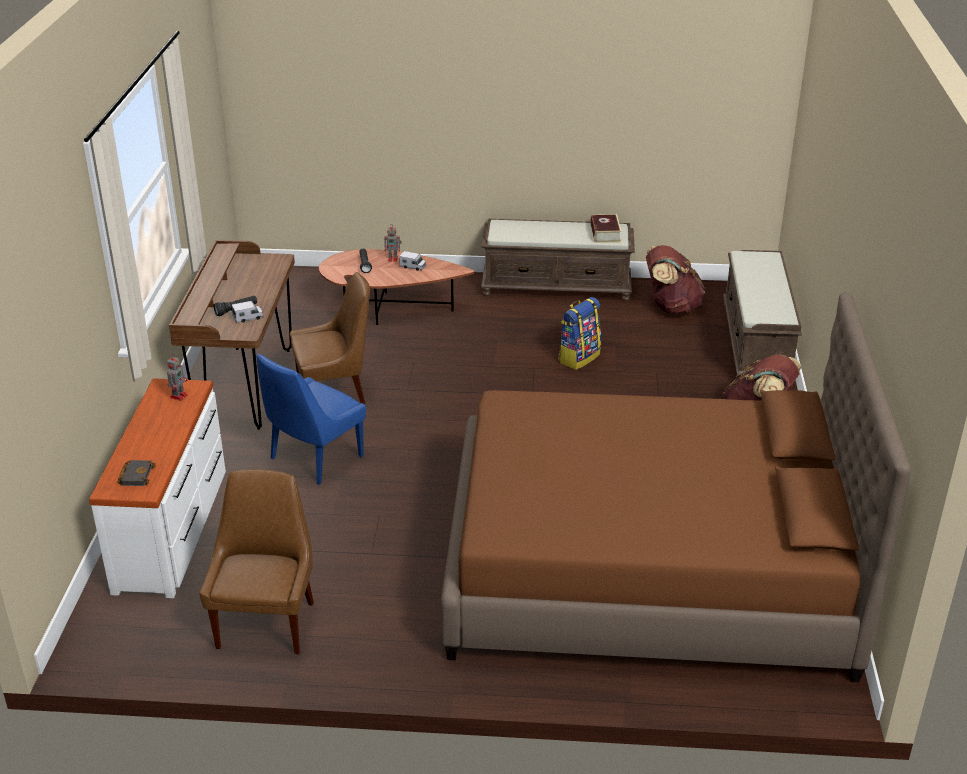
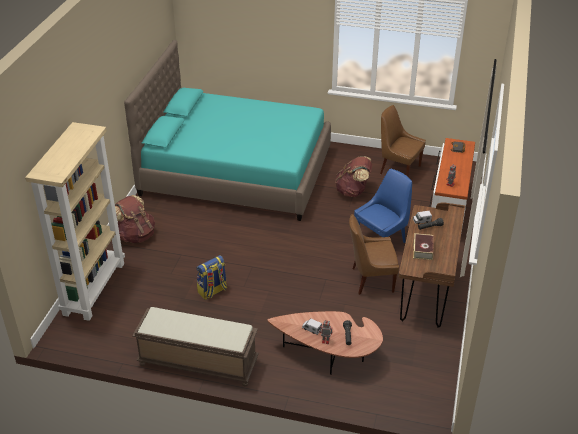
camera: 170 degrees left, 5 degrees up
brown chair [199,469,314,654] -> brown chair turned 105 degrees clockwise [380,105,426,177]
brown bed [441,292,911,682] -> turquoise bed [124,40,331,221]
book [590,214,622,243] -> book moved to [413,233,434,260]
brown backpack [646,245,705,314] -> brown backpack moved to [335,156,372,197]
brown bench [723,250,802,375] -> beige bookcase [25,122,125,321]

